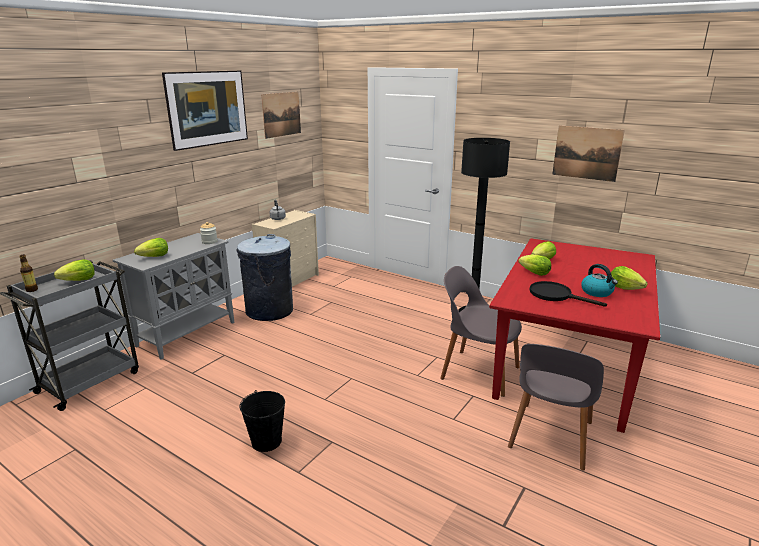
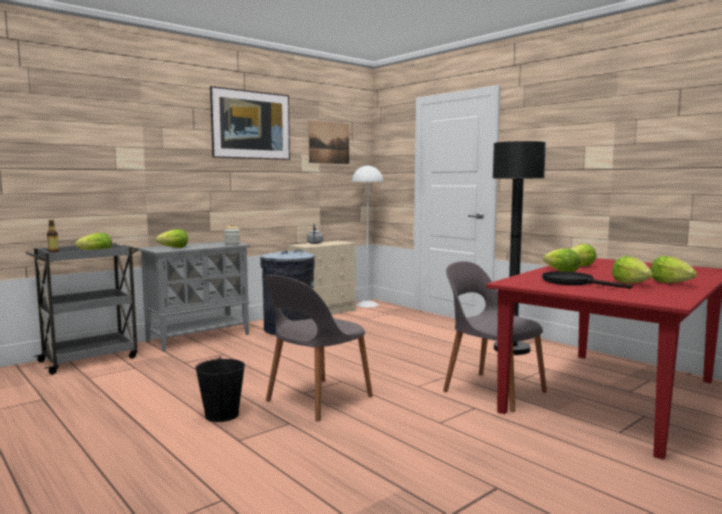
camera: 15 degrees right, 15 degrees down
grey chair [508,344,604,471] -> grey chair moved to [264,275,373,422]
picture [552,126,625,182] -> none
kettle [581,264,618,297] -> lettuce [612,256,653,284]
none -> white floor lamp [352,165,383,307]

